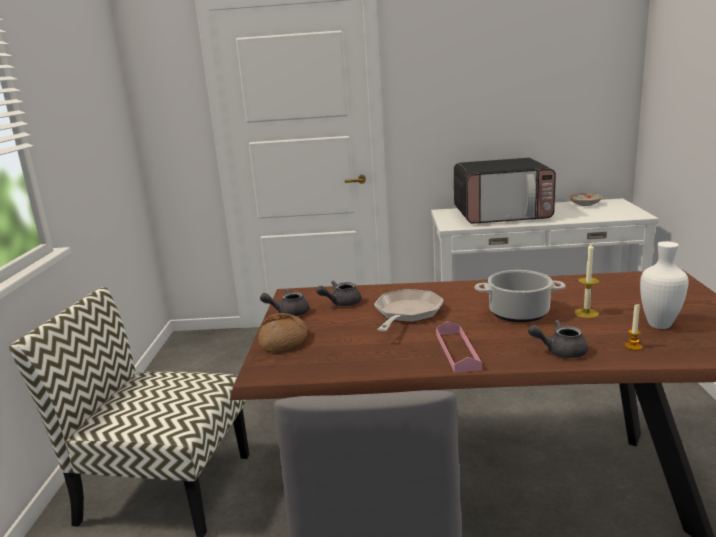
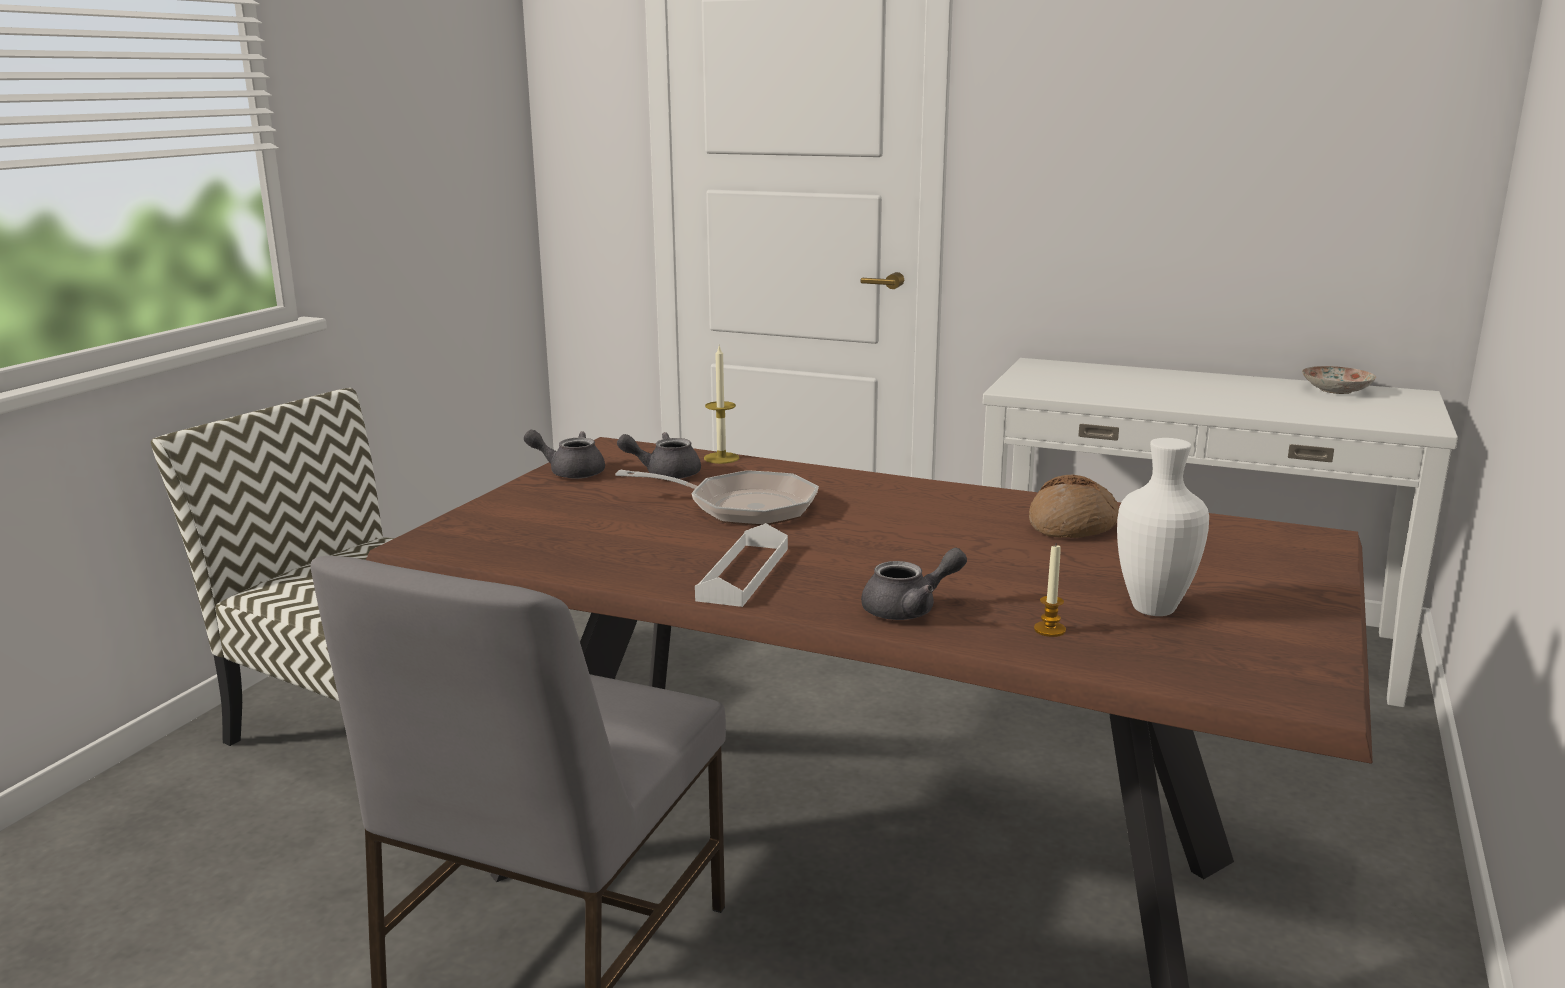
camera: 20 degrees right, 0 degrees up
bread [258,313,307,352] -> bread moved to [1029,475,1119,538]
frying pan [374,289,444,331] -> frying pan turned 60 degrees clockwise [615,470,819,526]
pink tray [436,321,482,373] -> white tray [695,523,788,607]
microwave [454,158,556,224] -> none
cooking pot [475,270,566,322] -> none
grey teapot [528,320,588,358] -> grey teapot turned 135 degrees clockwise [861,547,967,620]
candle [574,243,599,318] -> candle moved to [704,346,739,464]

